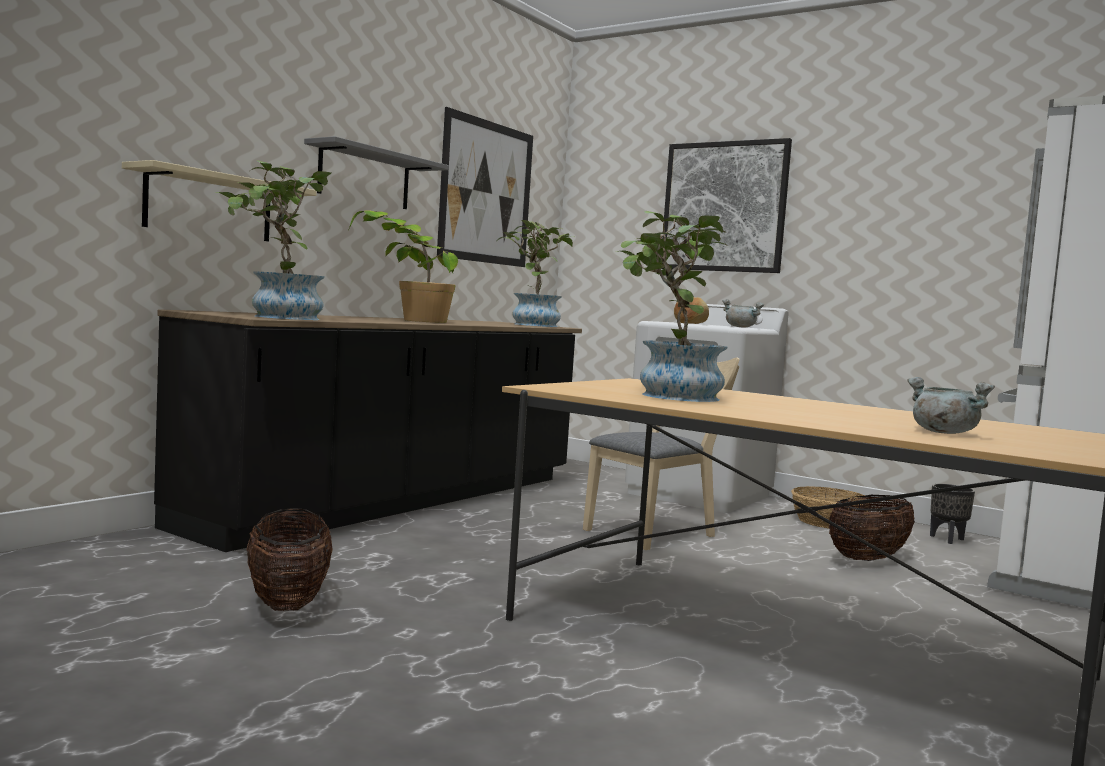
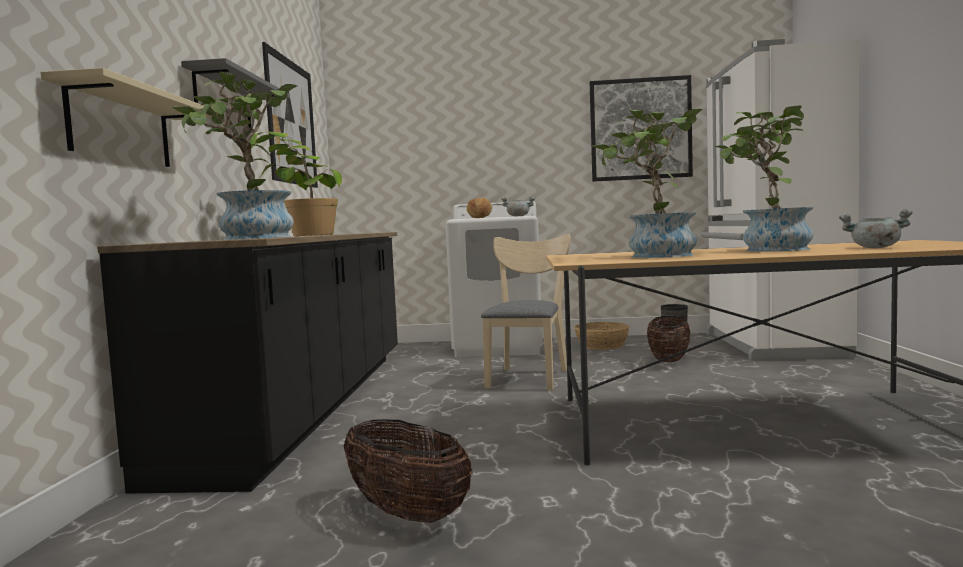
camera: 30 degrees left, 0 degrees up
potted plant [497,220,574,327] -> potted plant moved to [715,105,813,251]
picture [661,138,792,273] -> picture moved to [590,75,693,182]

